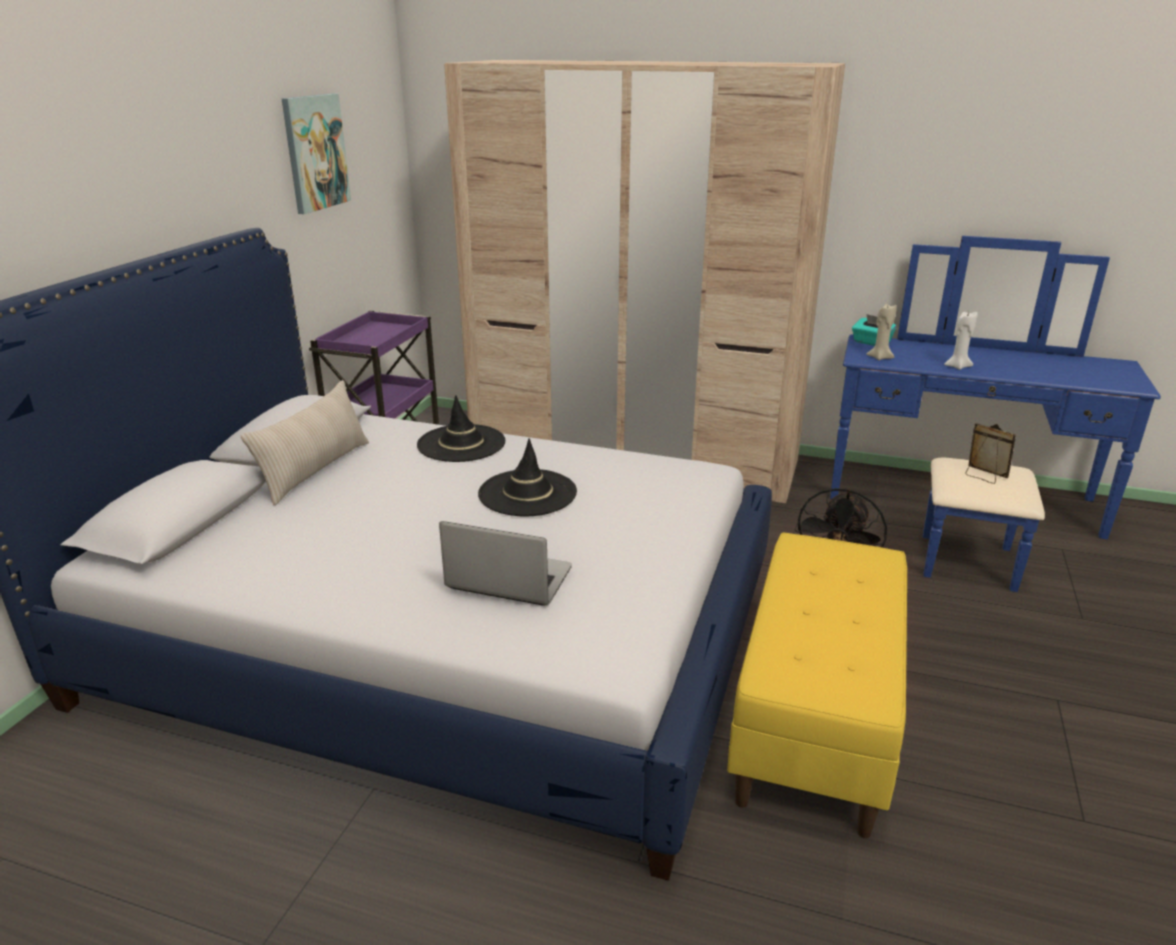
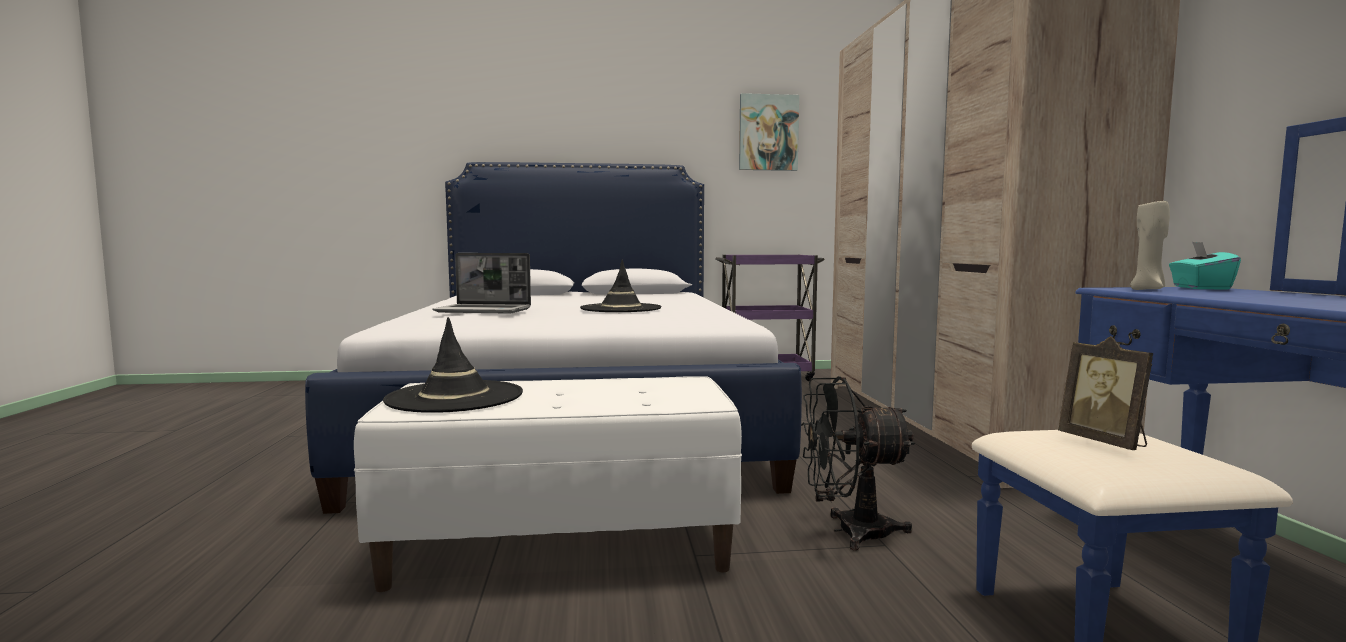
camera: 65 degrees right, 20 degrees down
beige pillow [241,380,369,505] -> none
black hat [417,395,505,462] -> black hat moved to [383,317,523,413]
laptop [439,521,572,606] -> laptop turned 105 degrees clockwise [433,253,531,313]
yellow bench [727,532,907,838] -> white bench [354,376,742,592]
white candle [944,312,978,370] -> none
picture frame [965,423,1016,484] -> picture frame turned 135 degrees clockwise [1058,336,1153,450]

